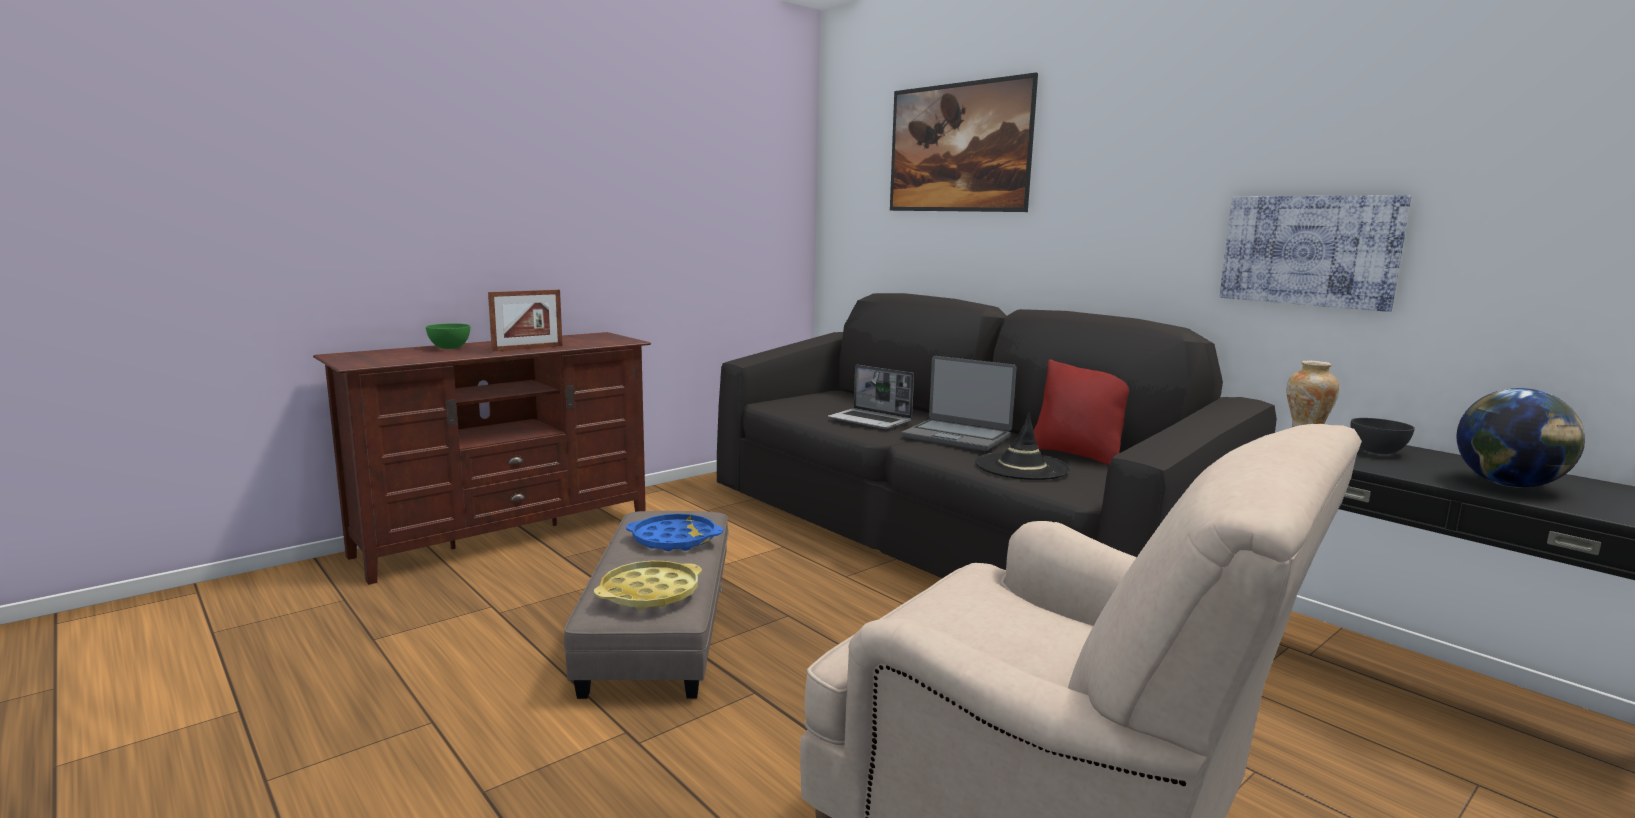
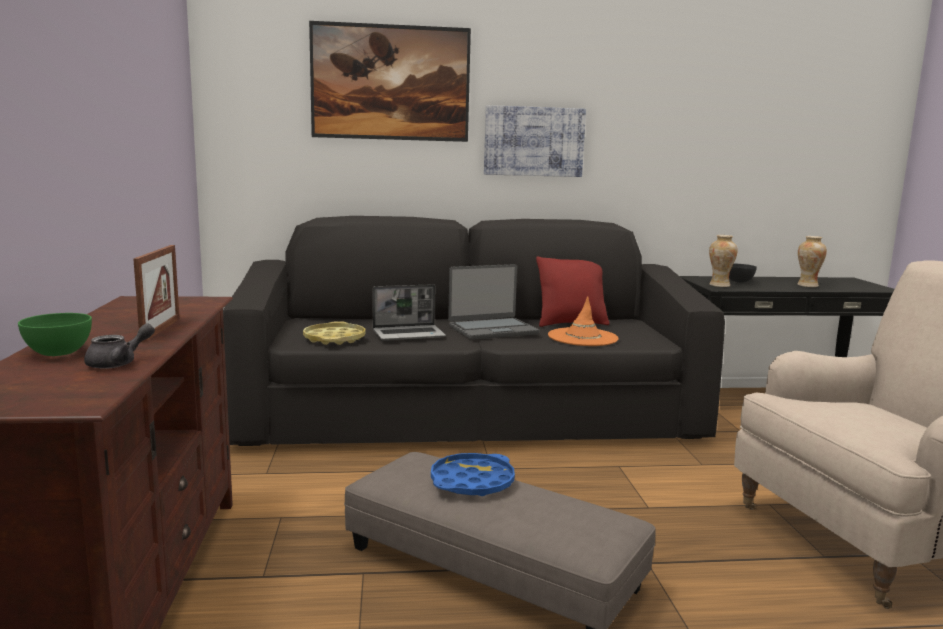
camera: 55 degrees left, 0 degrees up
yellow tray [594,561,702,610] -> yellow tray moved to [303,321,366,345]
black hat [975,413,1070,480] -> orange hat [548,296,618,346]
picture [1220,195,1411,312] -> picture moved to [484,105,586,177]
globe [1457,388,1585,488] -> vase [797,236,827,287]
none -> grey teapot [84,323,155,369]

